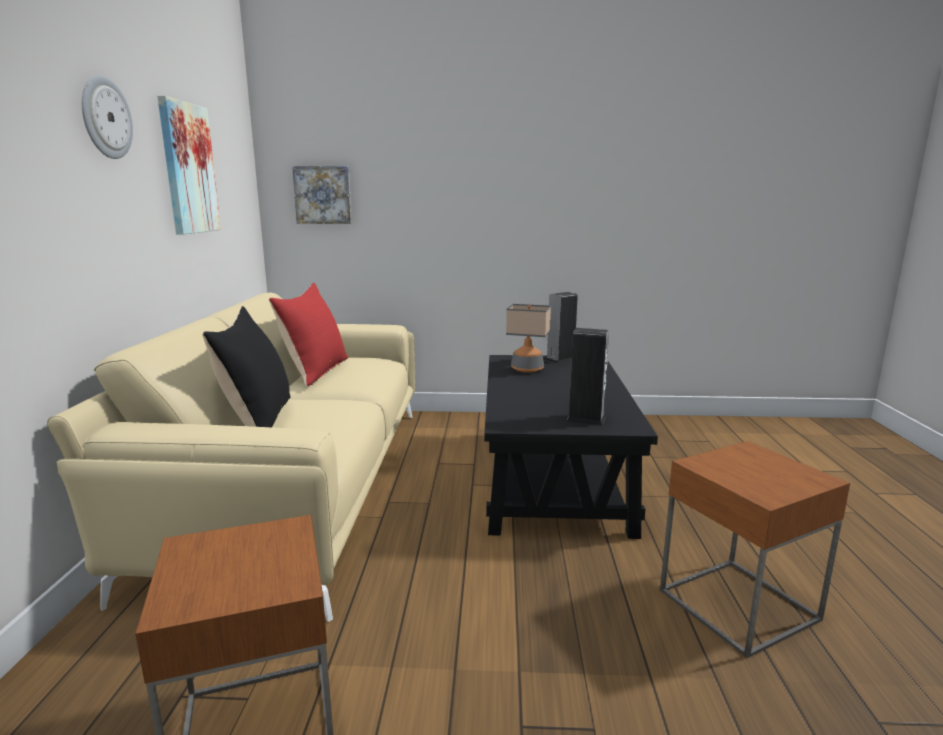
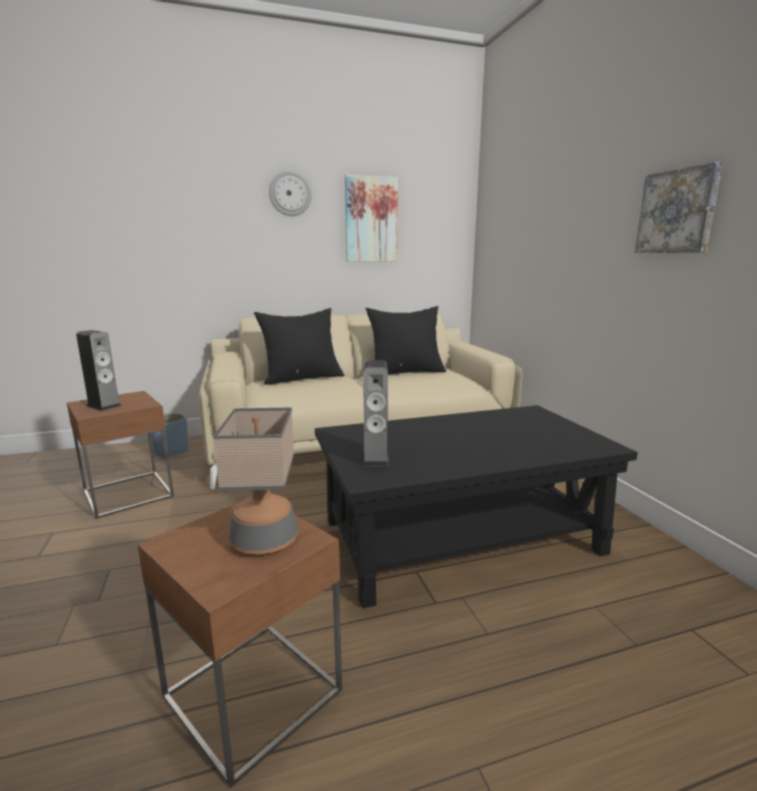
camera: 70 degrees right, 0 degrees up
red pillow [269,283,348,386] -> black pillow [366,306,446,374]
picture [292,166,352,224] -> picture moved to [635,162,723,253]
table lamp [506,304,551,373] -> table lamp moved to [213,407,298,555]
speaker [546,292,578,364] -> speaker moved to [76,330,121,411]
none -> blue planter [151,413,189,458]

